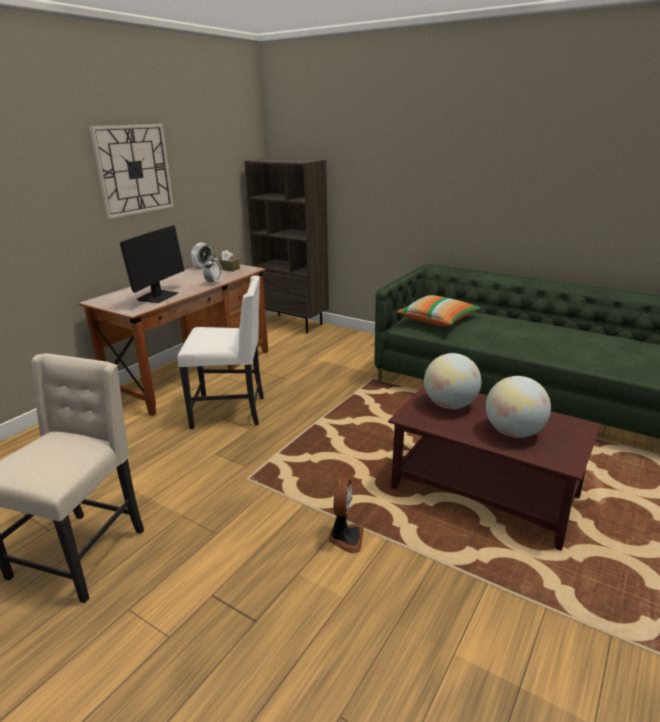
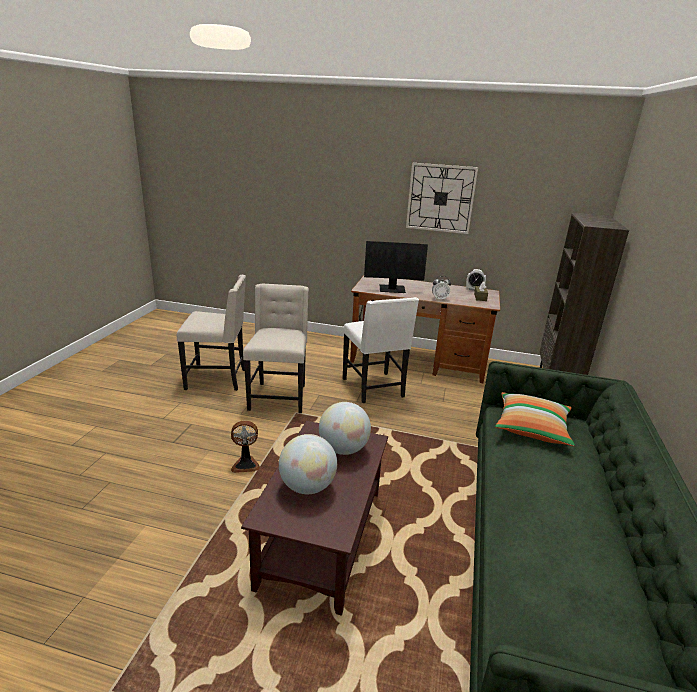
camera: 70 degrees right, 0 degrees up
none -> beige chair [243,284,309,413]

